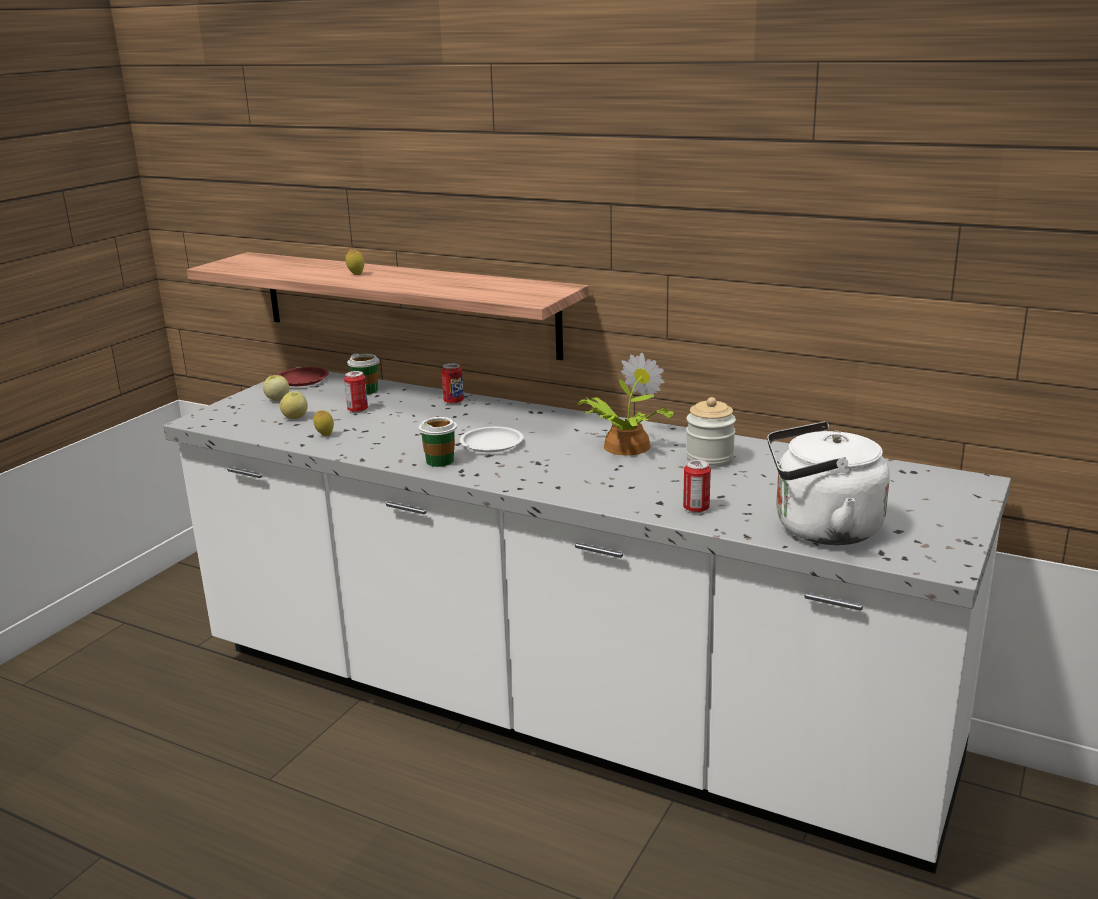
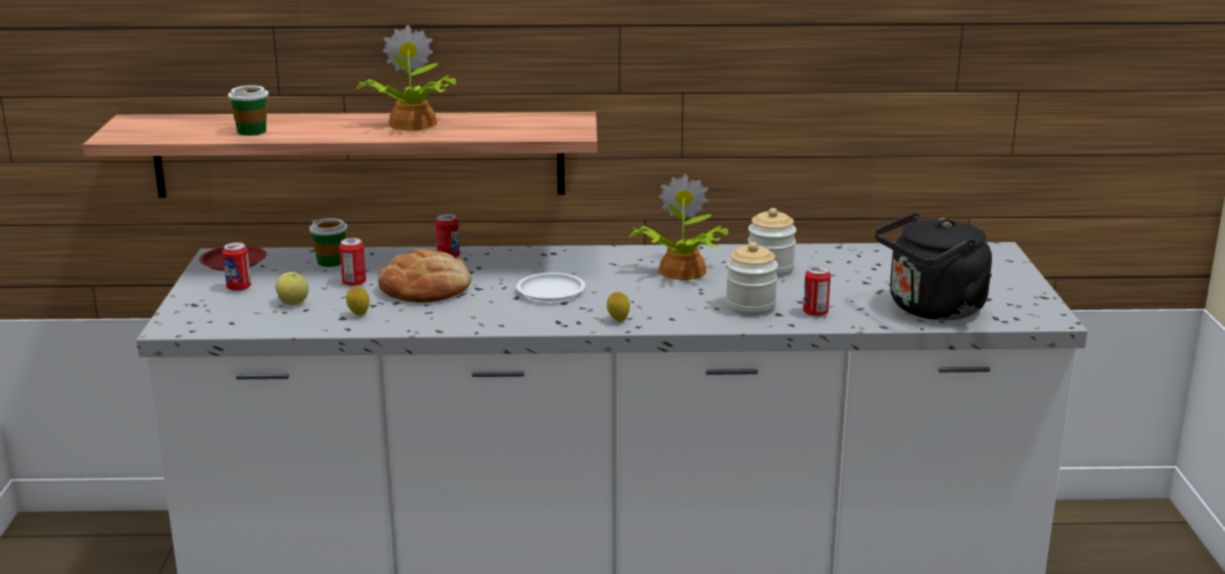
camera: 30 degrees left, 0 degrees up
apple [263,375,289,401] -> can [222,242,251,291]
lemon [345,250,364,275] -> lemon moved to [607,292,630,322]
cup [419,417,457,467] -> cup moved to [228,85,269,136]
white kettle [767,422,890,545] -> black kettle [875,212,992,320]
none -> potted plant [356,25,456,131]
none -> bread [378,249,472,303]
none -> jar [726,242,778,316]

